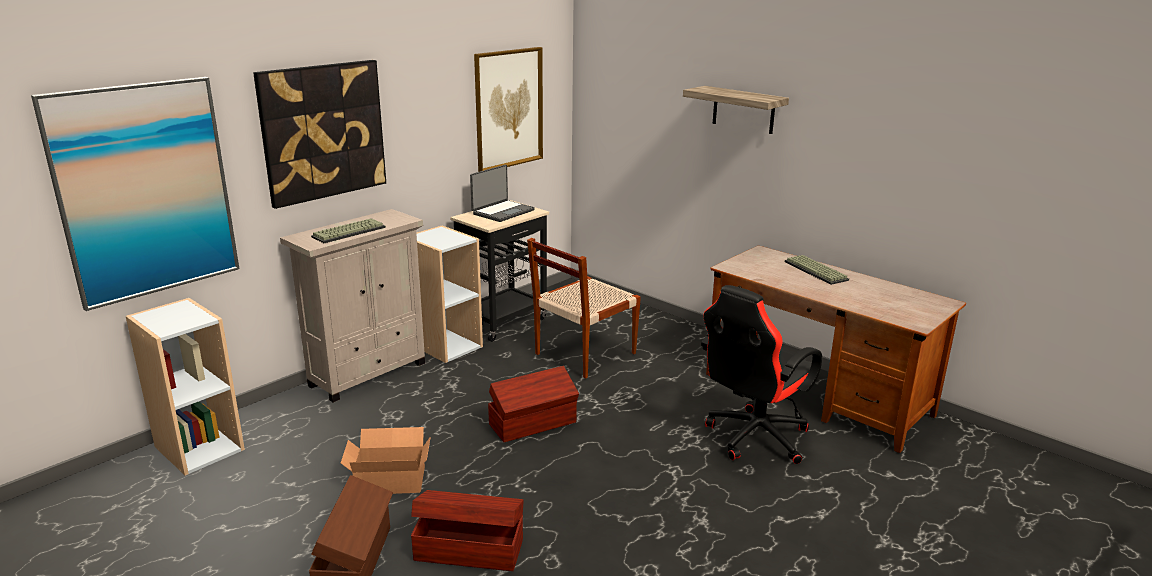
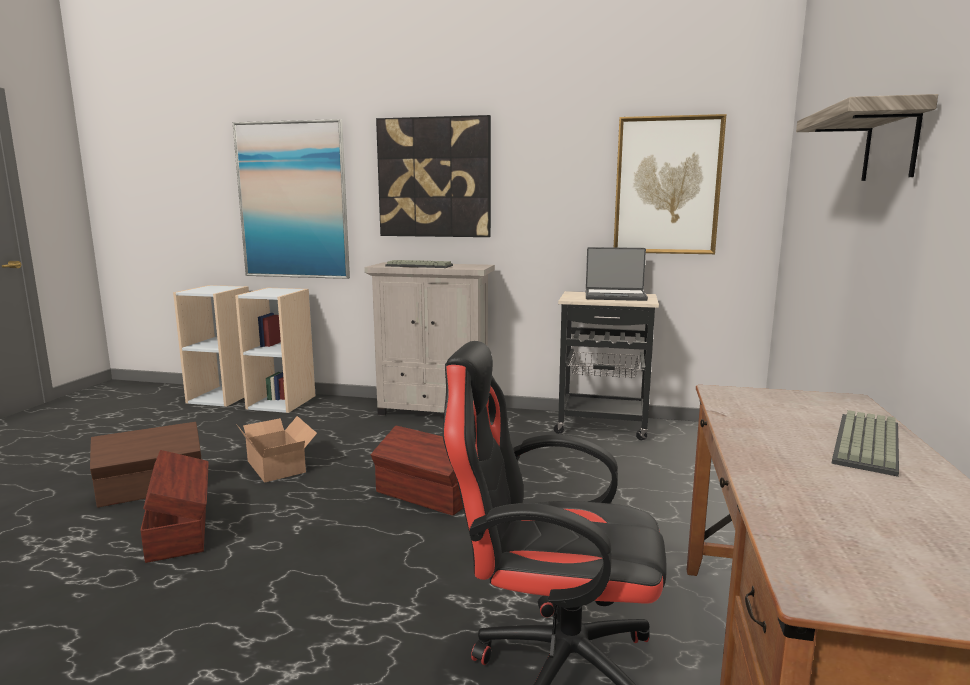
camera: 60 degrees right, 10 degrees down
bookcase [416,226,483,363] -> bookcase moved to [173,285,249,407]
chair [527,238,641,379] -> none

